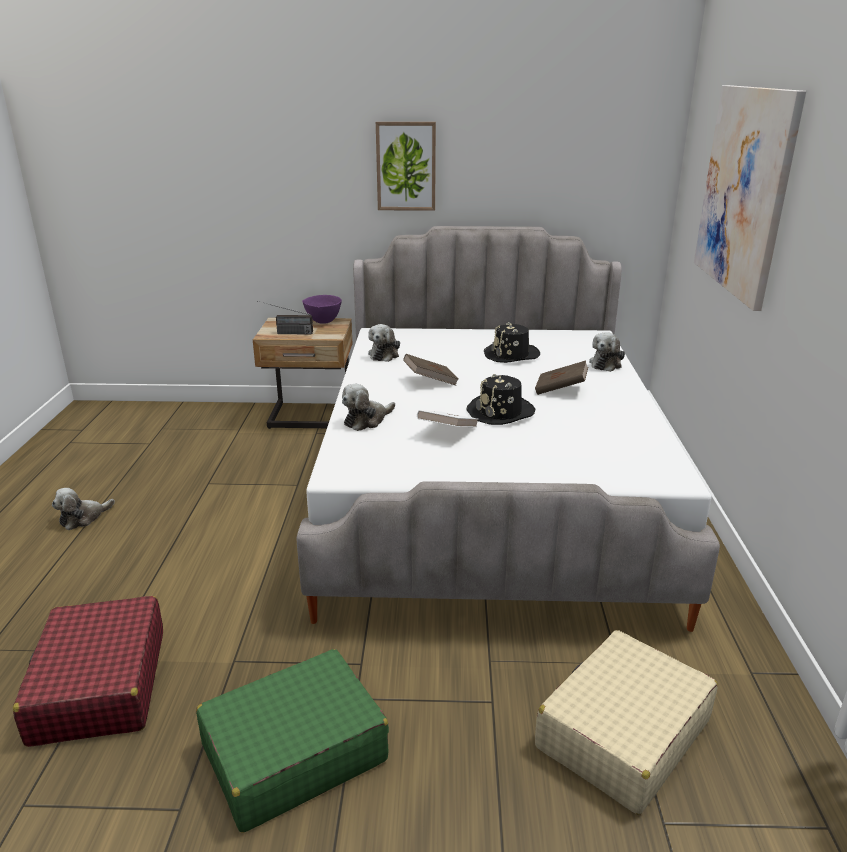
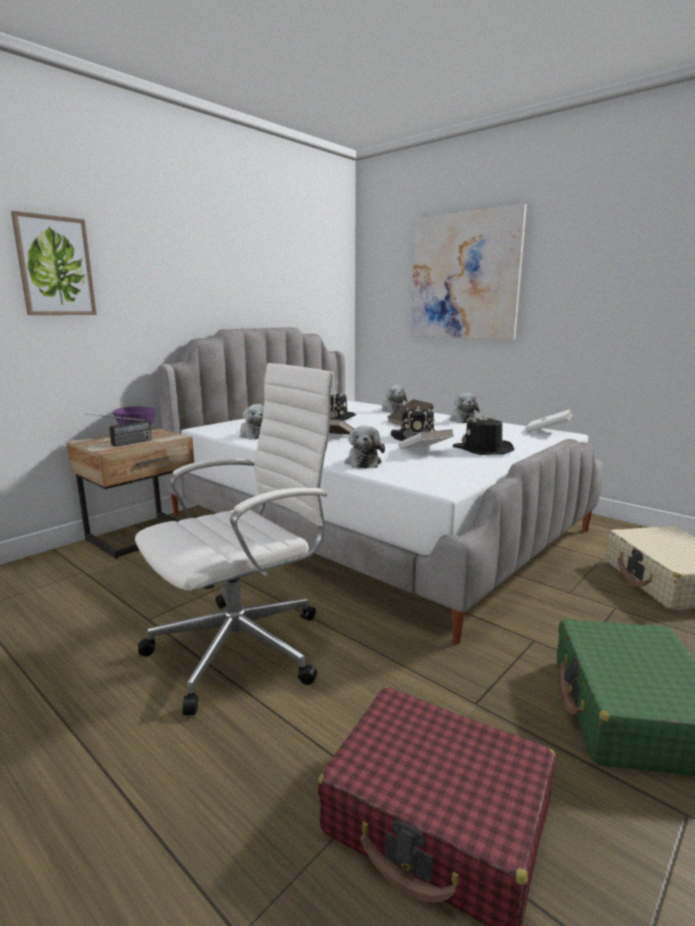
camera: 50 degrees left, 10 degrees down
plush toy [52,488,115,530] -> plush toy moved to [450,393,480,423]
picture [376,122,436,211] -> picture moved to [11,211,97,315]
none -> white office chair [135,363,336,715]
none -> black hat [453,414,514,455]
none -> white book [525,409,572,433]

